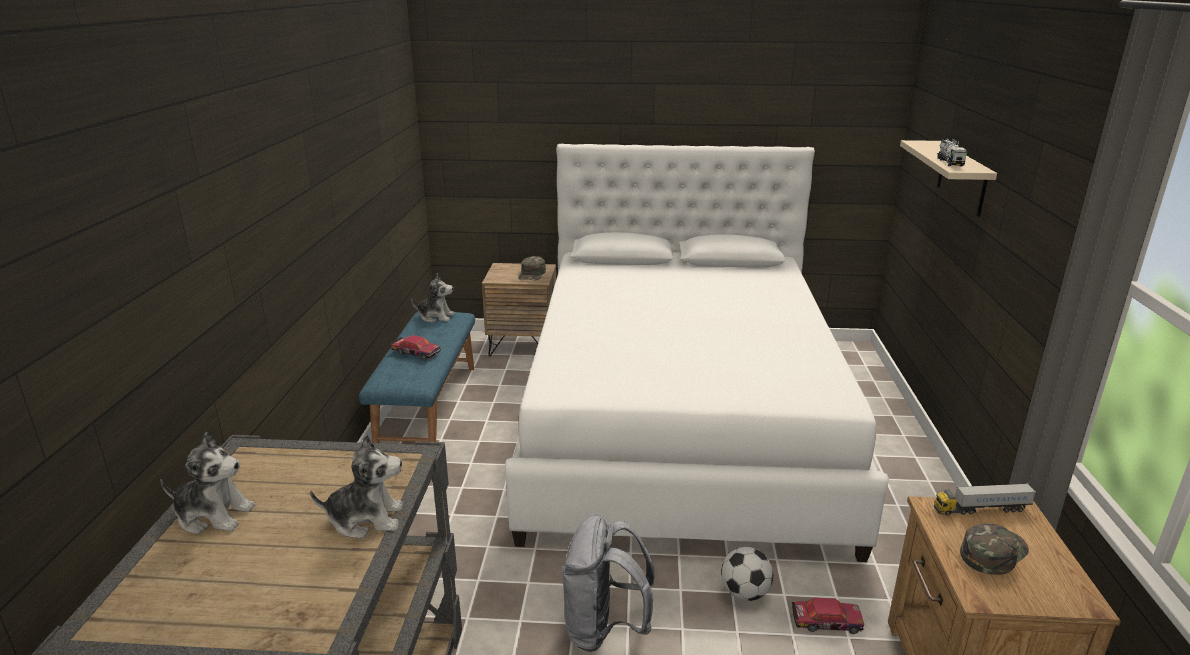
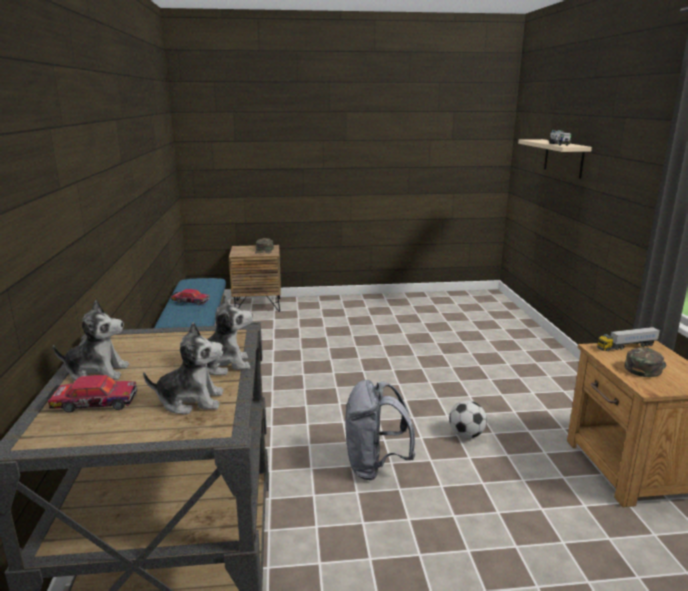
camera: 10 degrees left, 5 degrees down
plush toy [411,273,455,323] -> plush toy moved to [143,322,224,415]
white bed [505,144,889,562] -> none
toy car [792,598,864,634] -> toy car moved to [47,375,137,413]

